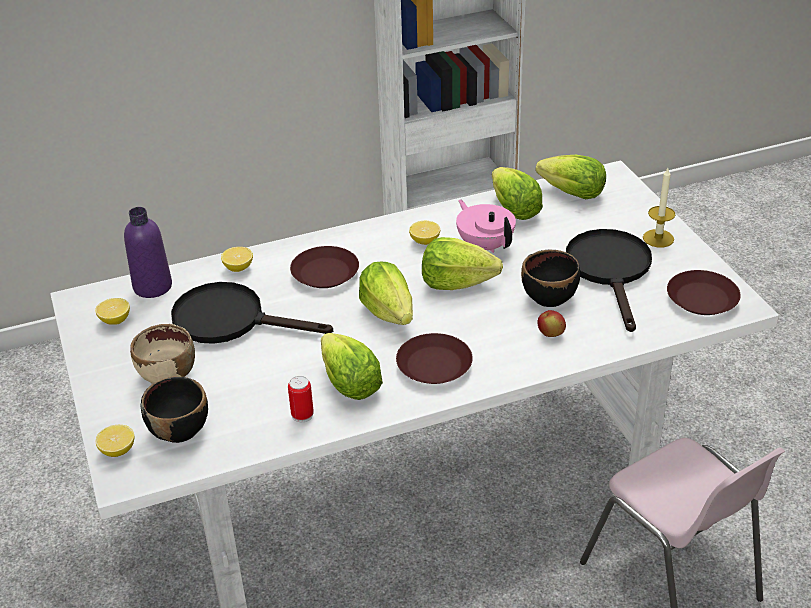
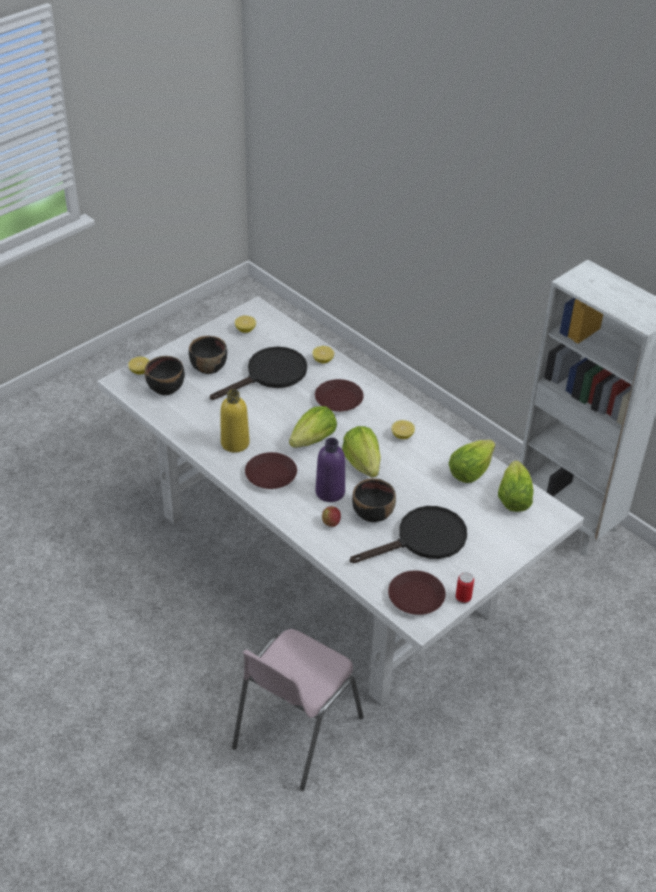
camera: 65 degrees right, 5 degrees up
purple bottle [124,207,172,298] -> purple bottle moved to [315,438,345,502]
beige bowl [130,324,195,384] -> black bowl [189,336,227,374]
black frying pan [171,282,333,344] -> black frying pan turned 60 degrees clockwise [210,347,307,400]
can [288,376,314,422] -> can moved to [455,572,474,604]
lettuce [321,333,383,400] -> yellow bottle [221,389,249,453]
pink teapot [456,199,516,253] -> none
candle [643,168,675,248] -> none

